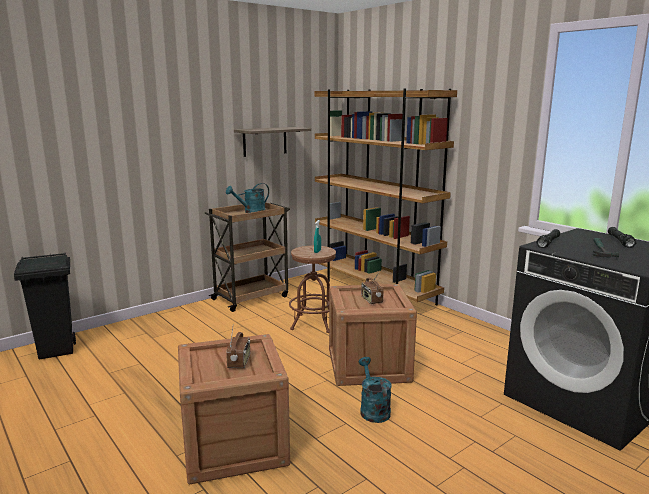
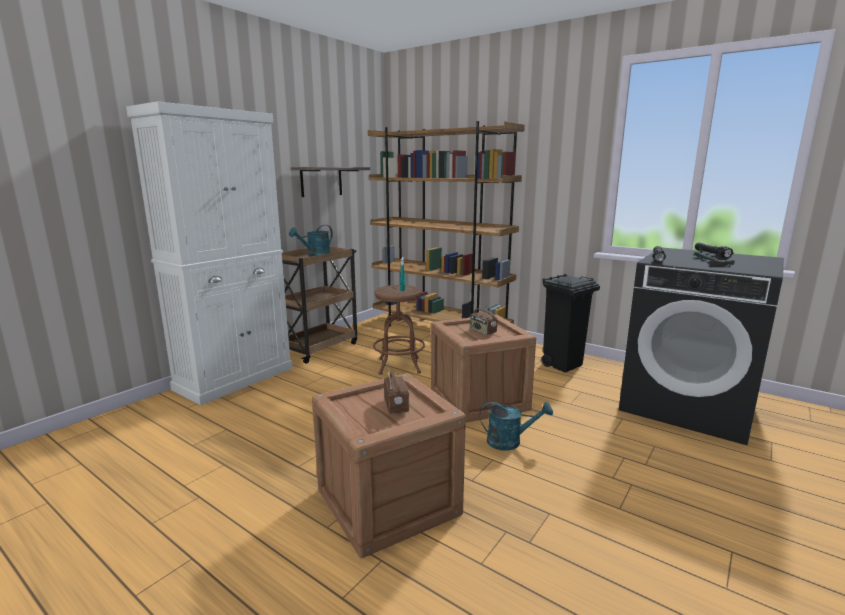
camera: 15 degrees left, 0 degrees up
black trash can [14,253,76,360] -> black trash can moved to [541,274,600,373]
turquoise watering can [358,357,392,423] -> turquoise watering can turned 120 degrees clockwise [479,402,553,451]
none -> white cabinet [126,101,293,405]

